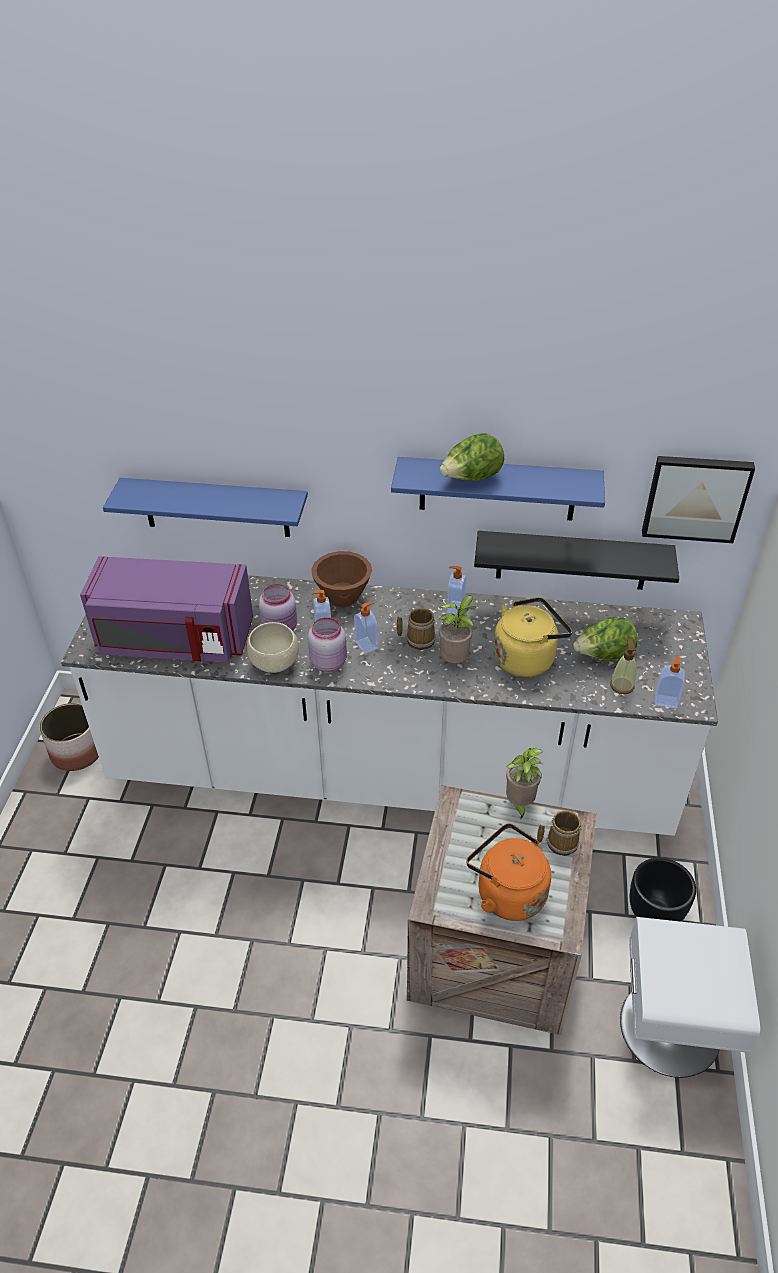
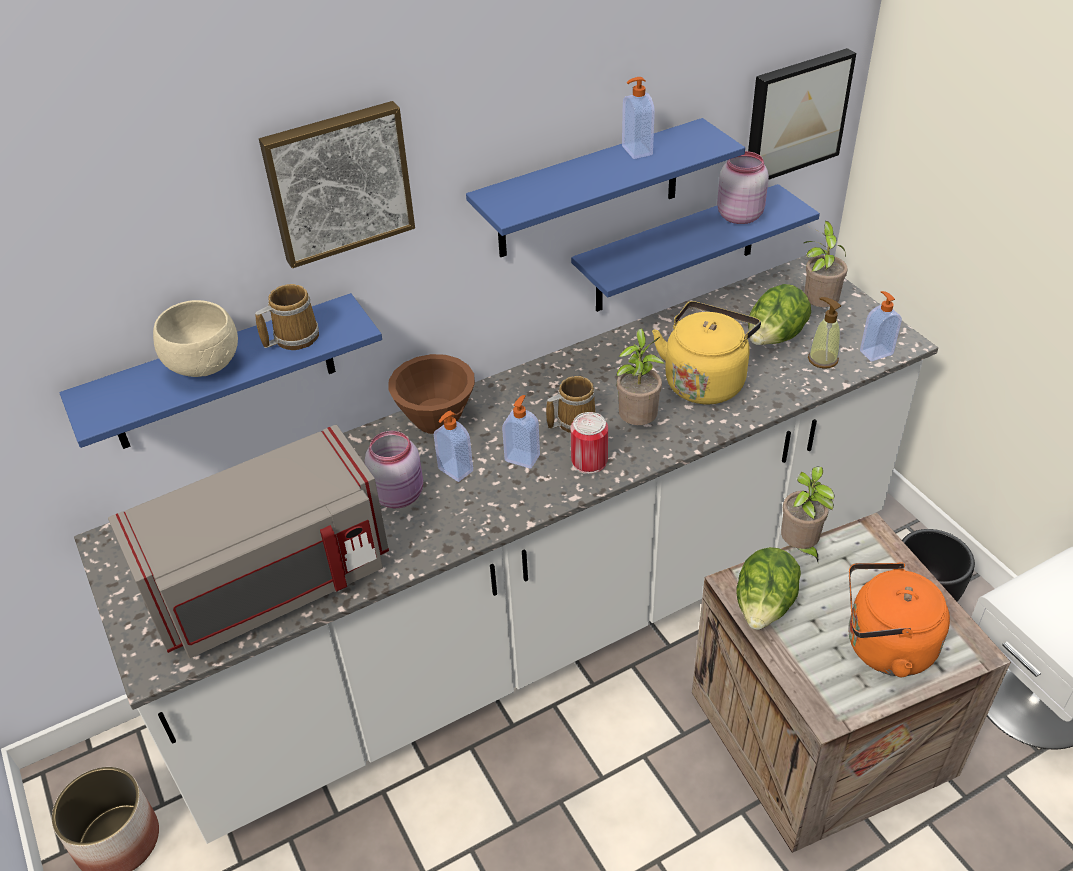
camera: 35 degrees left, 0 degrees up
purple microwave [80,556,253,662] -> grey microwave [108,425,389,658]
beige bowl [247,622,299,673] -> beige bowl moved to [153,300,238,377]
pink jar [308,617,347,672] -> pink jar moved to [717,151,769,224]
lettuce [440,434,504,481] -> lettuce moved to [736,547,801,630]
soap dispenser [447,566,467,614] -> soap dispenser moved to [622,77,655,159]
black shelf [474,531,679,590] -> blue shelf [571,184,820,312]
mug [537,810,581,856] -> mug moved to [255,284,319,350]
none -> picture [259,101,415,268]
none -> can [571,412,608,474]
none -> potted plant [803,220,848,307]

